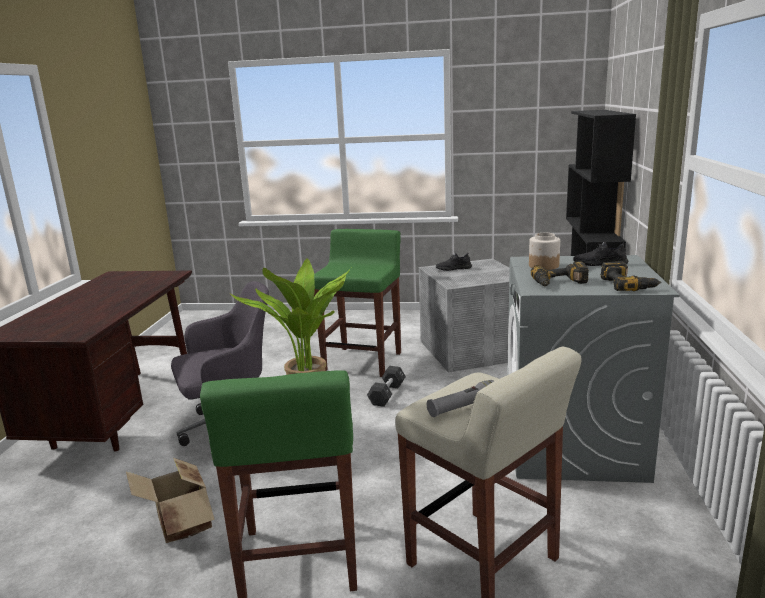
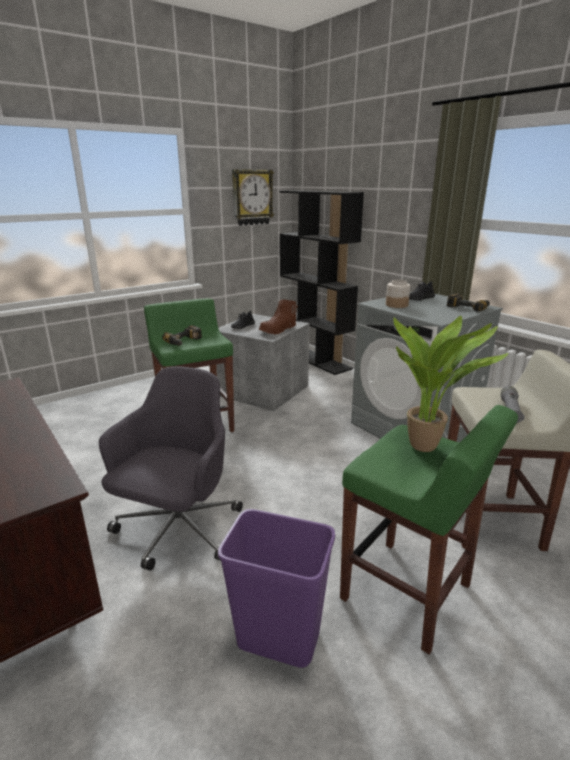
camera: 45 degrees left, 5 degrees up
cardboard box [126,457,215,543] -> purple trash can [218,509,335,668]
black dumbbell [367,366,406,407] -> none
power drill [531,262,589,286] -> power drill moved to [162,325,202,346]
none -> wall clock [232,169,274,226]
none -> brown boot [259,300,298,335]

